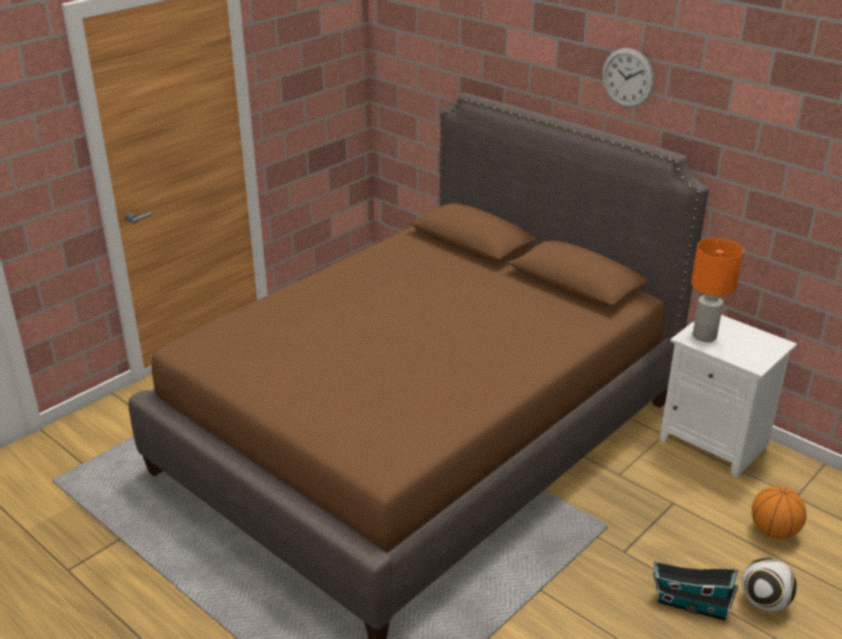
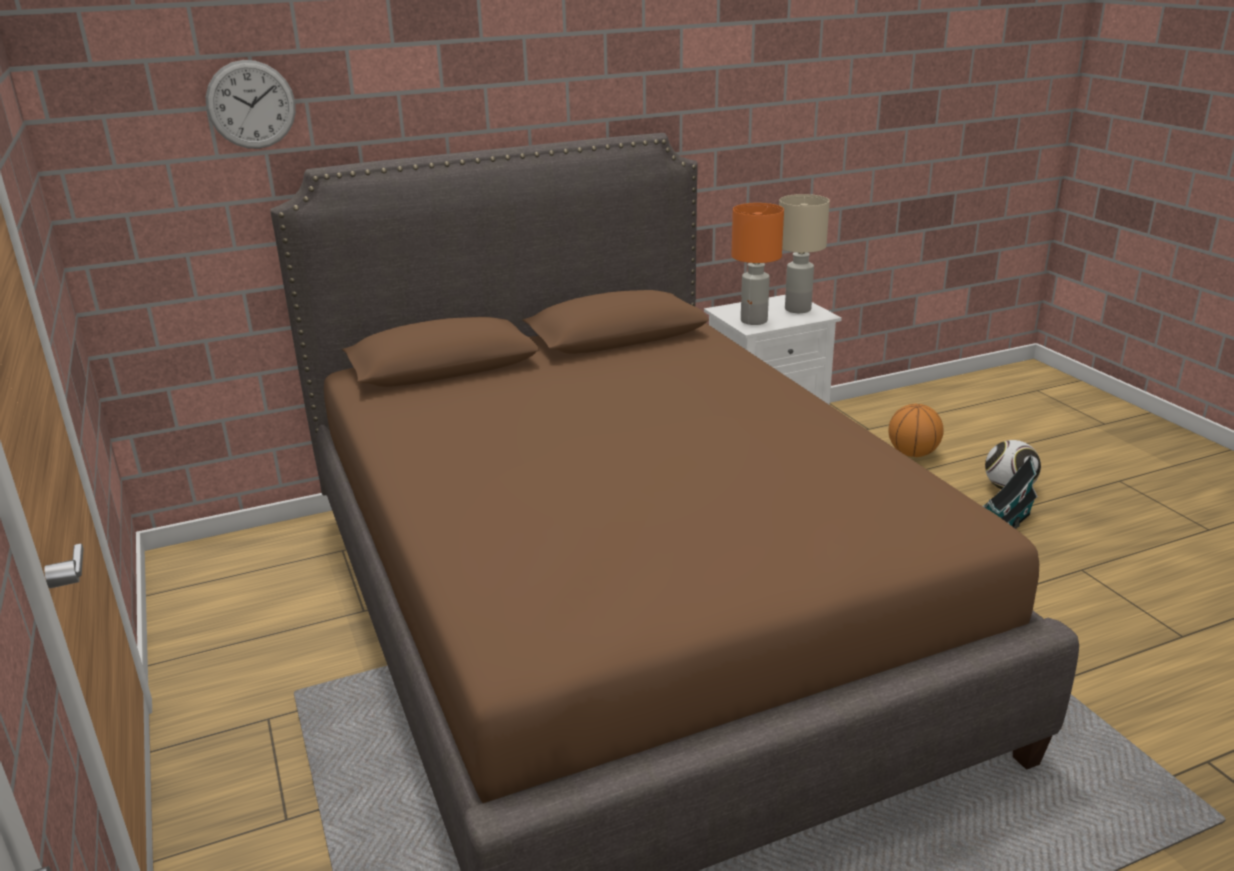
camera: 65 degrees left, 5 degrees down
wall clock [602,48,654,108] -> wall clock moved to [206,60,296,149]
none -> beige table lamp [779,194,830,313]

